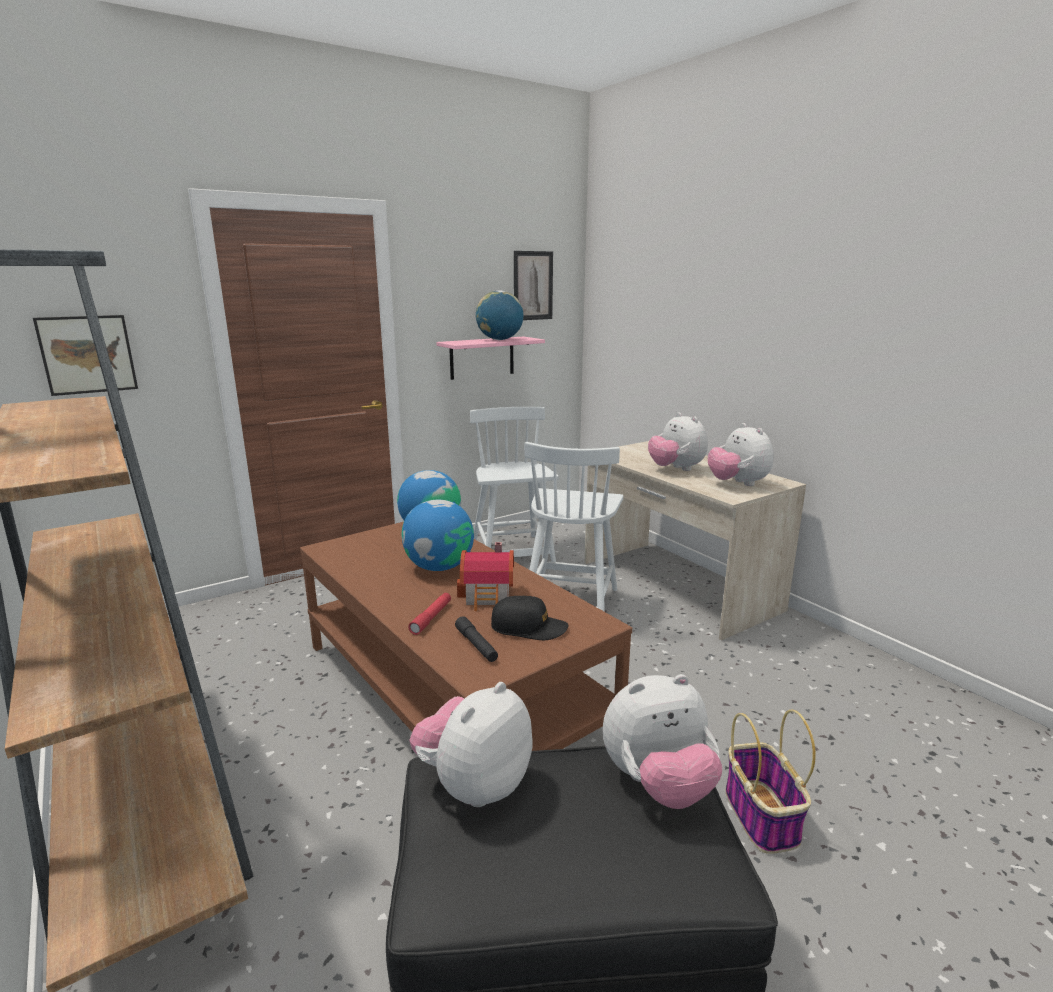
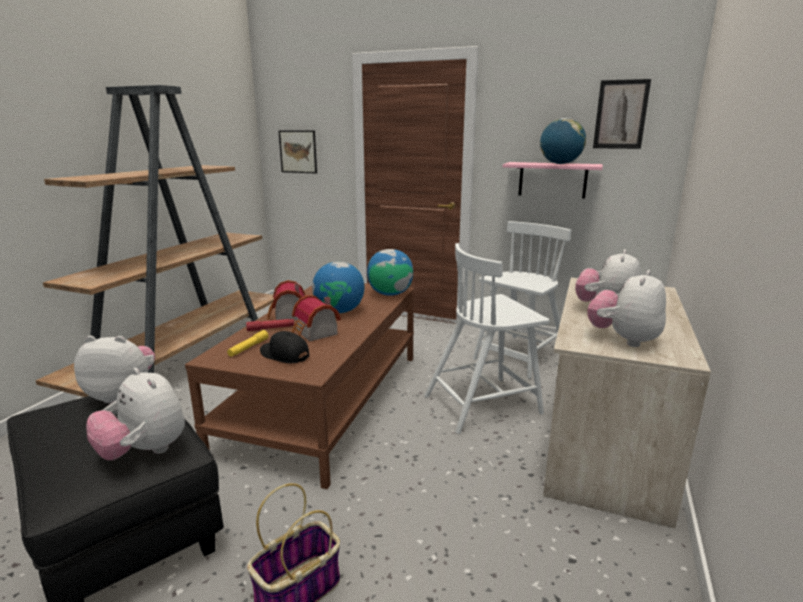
camera: 55 degrees right, 0 degrees up
black flashlight [455,616,498,662] -> yellow flashlight [227,330,269,357]
black cap [491,596,568,640] -> black cap turned 150 degrees clockwise [260,331,309,363]
none -> toy house [267,280,305,320]

